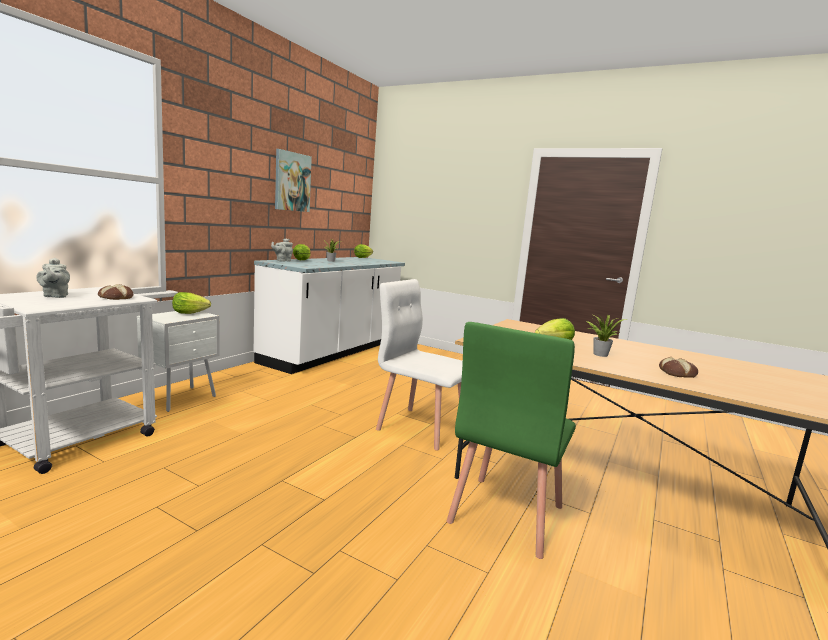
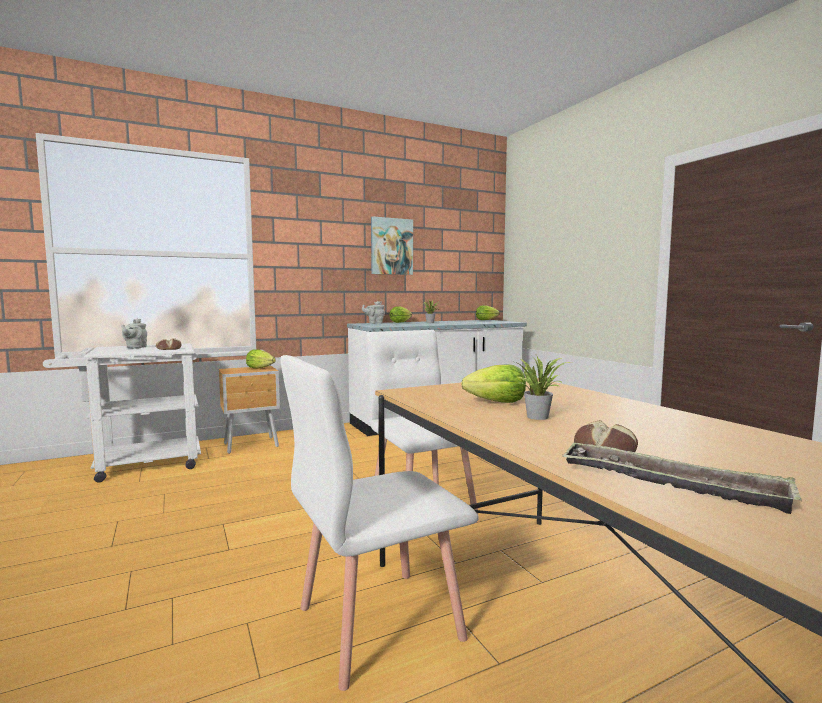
camera: 35 degrees right, 5 degrees down
white nightstand [137,311,219,412] -> brown nightstand [219,366,280,454]
green chair [447,322,576,559] -> white chair [280,355,479,691]
none -> tray [562,441,802,514]

